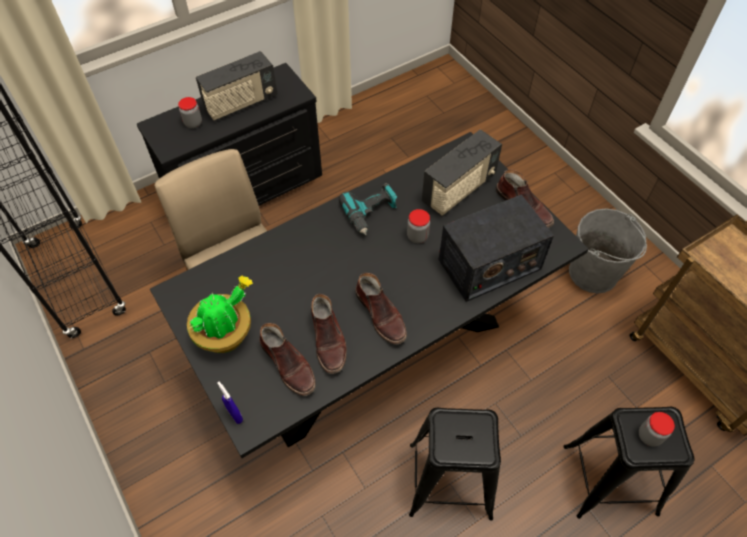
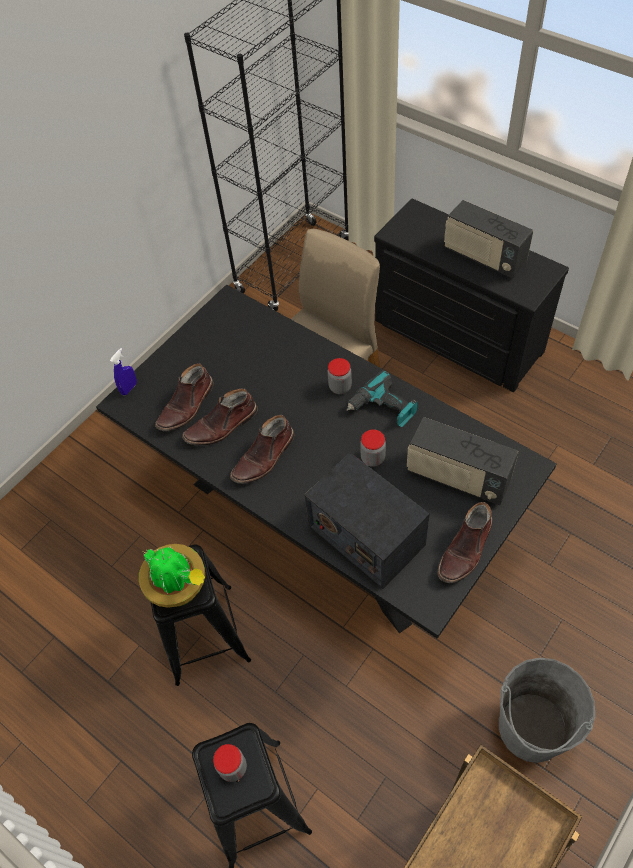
camera: 75 degrees right, 0 degrees up
jar [178,97,202,128] -> jar moved to [328,358,352,394]
potted plant [187,275,253,353] -> potted plant moved to [139,544,205,608]

